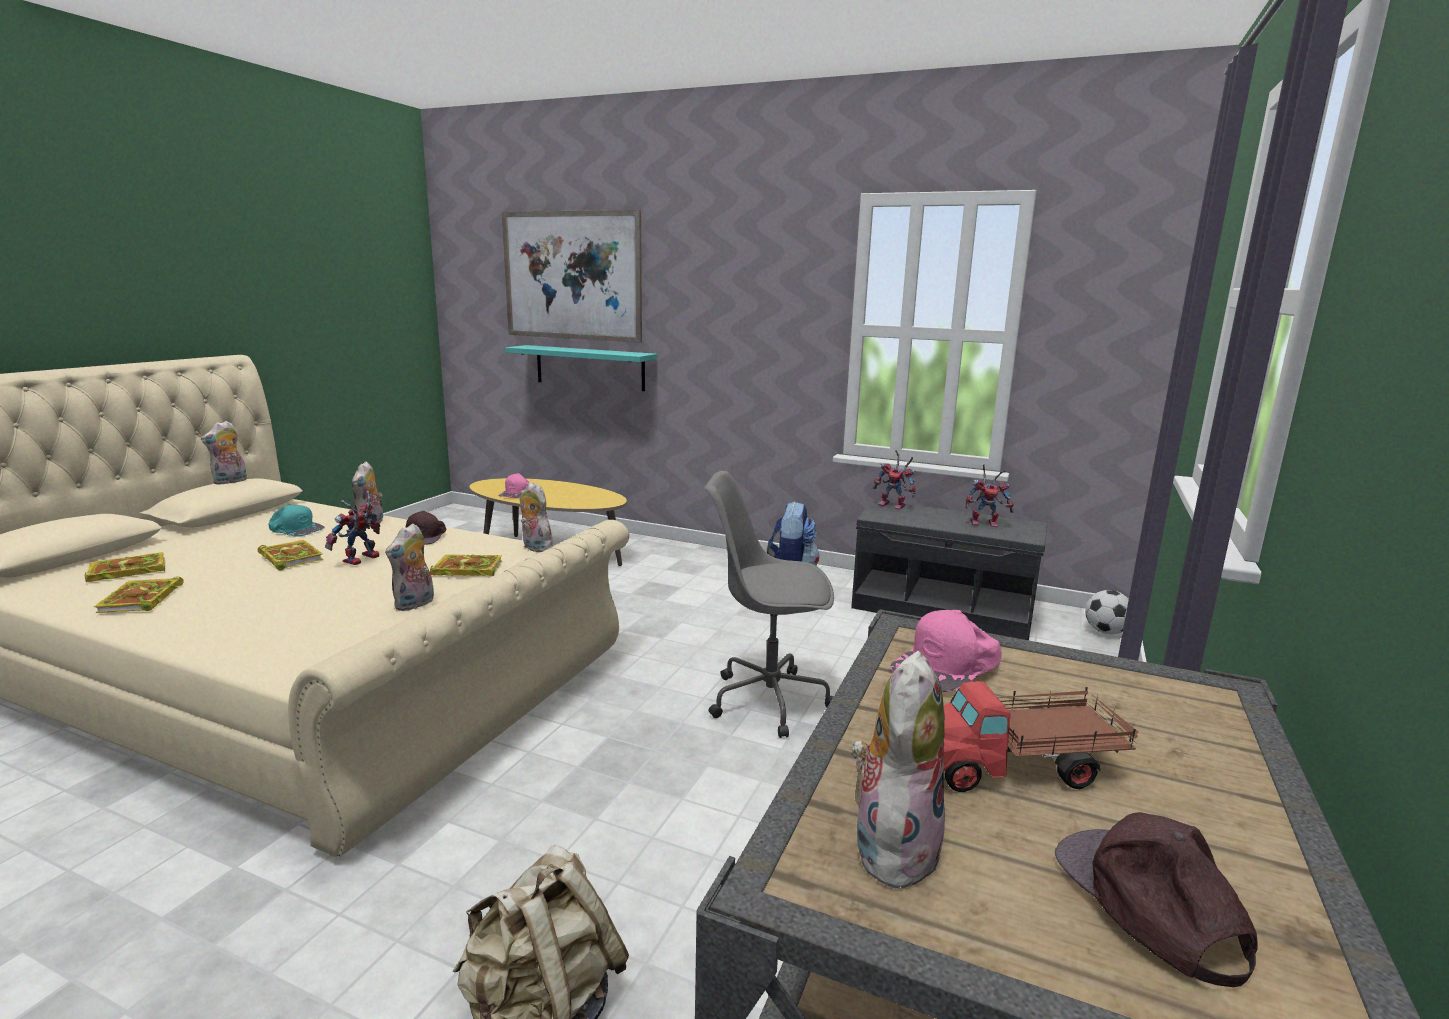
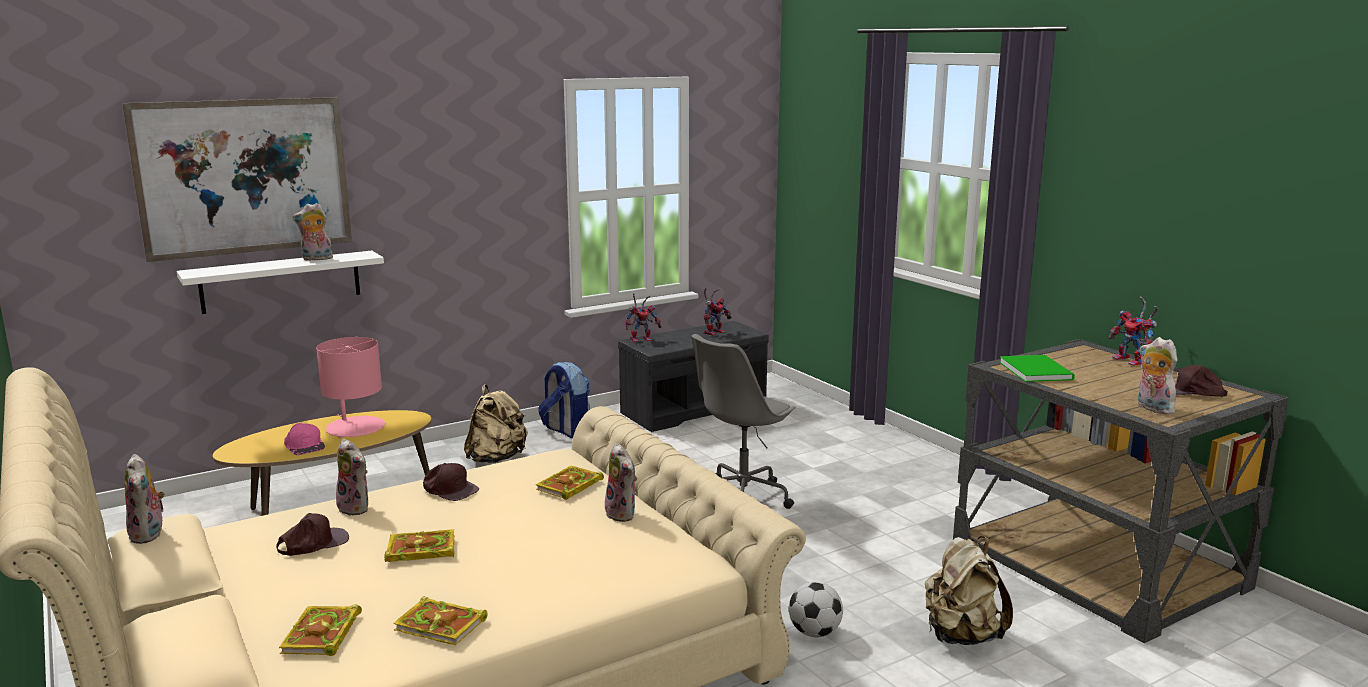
camera: 55 degrees left, 0 degrees up
turquoise cap [269,505,325,537] -> brown cap [276,513,349,556]
toy robot [325,491,380,565] -> toy robot moved to [1108,296,1158,366]
turquoise shelf [505,345,657,391] -> white shelf [177,251,384,314]
plush toy [519,482,553,552] -> plush toy moved to [293,203,334,261]
pink cap [890,610,1002,692] -> green book [999,355,1075,382]
toy truck [944,681,1139,792] -> none
football [1085,590,1129,634] -> football moved to [789,582,843,637]
none -> pink table lamp [316,337,385,438]
none -> beige backpack [464,384,528,463]

